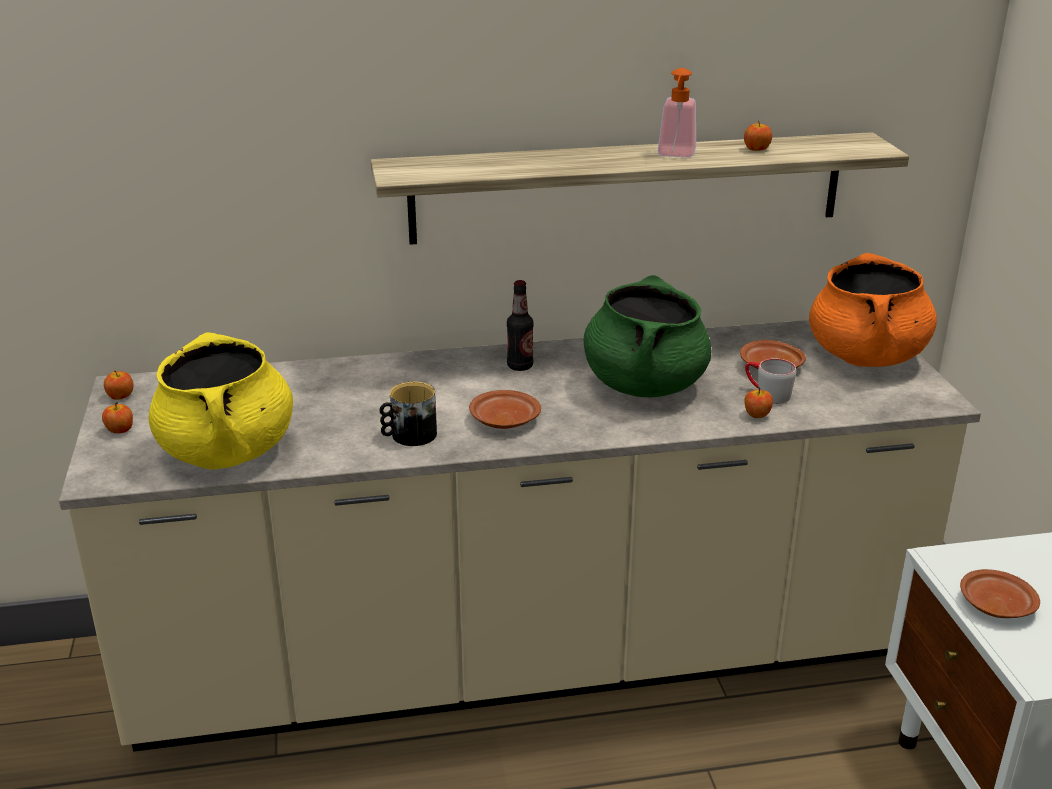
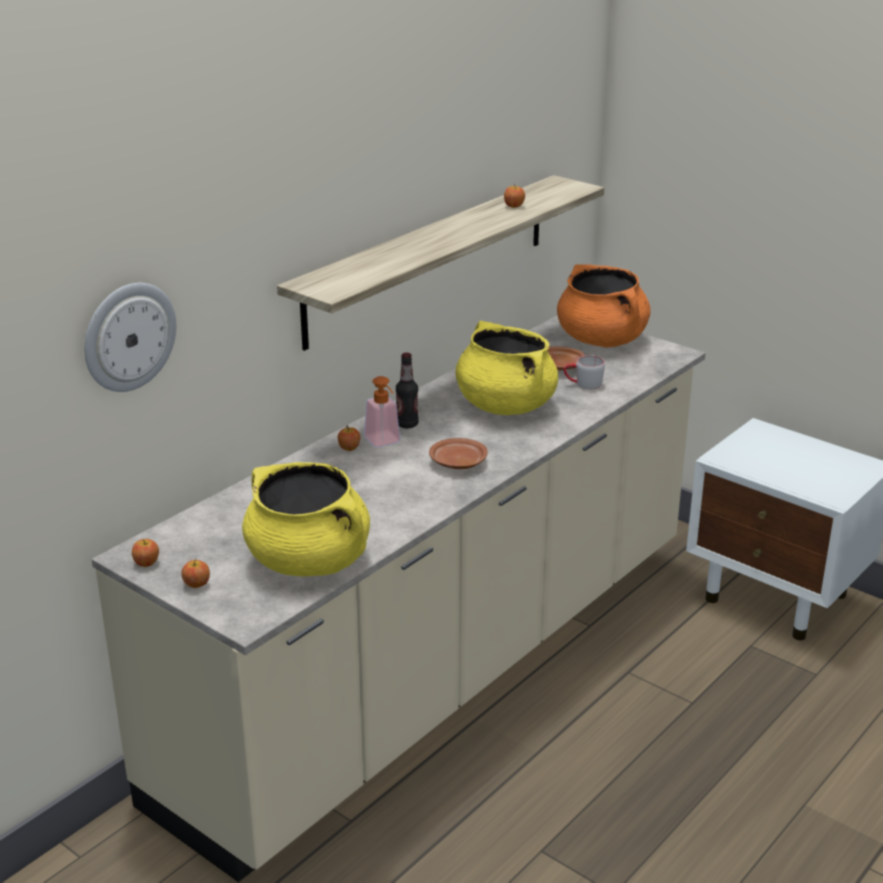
camera: 40 degrees left, 0 degrees up
mug [379,382,437,446] -> none
green cooking pot [584,275,711,397] -> yellow cooking pot [455,321,558,415]
soap dispenser [658,68,696,158] -> soap dispenser moved to [364,376,400,447]
apple [744,386,773,418] -> apple moved to [338,426,360,451]
brown plate [960,569,1040,618] -> none
none -> wall clock [84,283,176,392]

